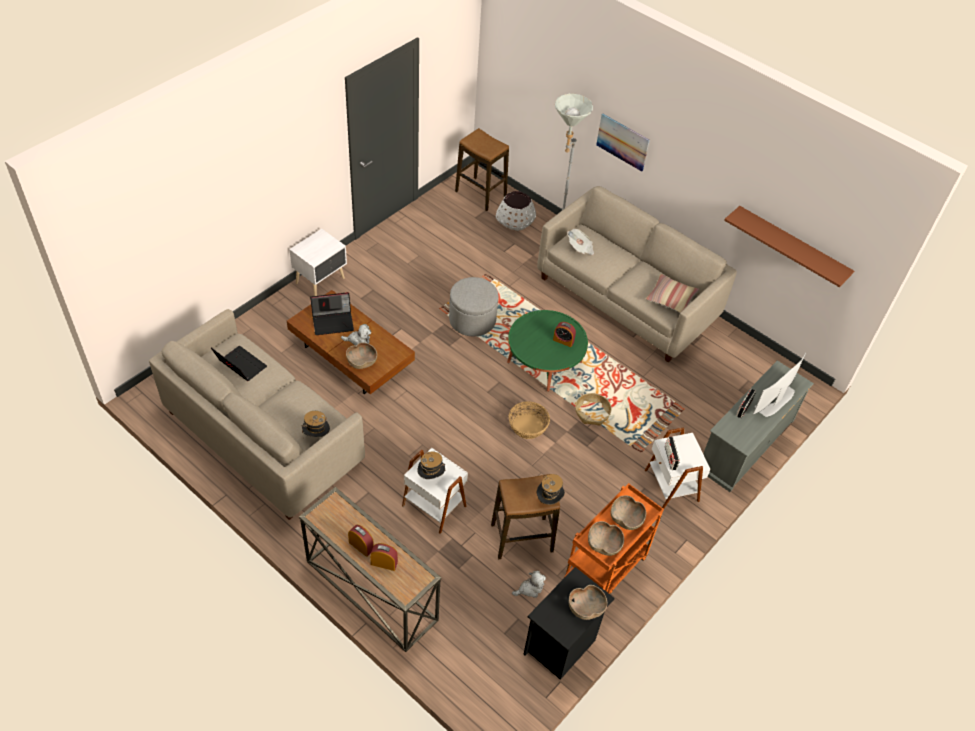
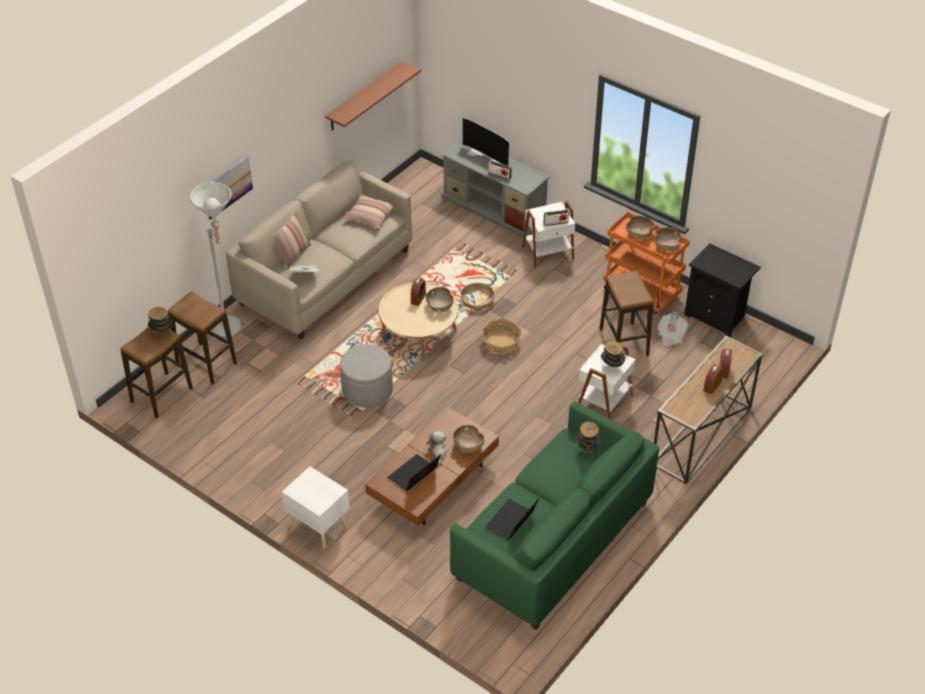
camera: 90 degrees left, 5 degrees down
beige sofa [149,309,365,520] -> green sofa [450,402,659,630]
laptop [310,292,354,335] -> laptop turned 120 degrees counterclockwise [388,454,441,491]
white planter [496,191,536,231] -> stool [168,291,237,385]
green coffee table [507,310,588,392] -> beige coffee table [379,282,458,361]
plush toy [512,571,546,598] -> newspaper [657,312,688,346]
hat [537,474,565,505] -> hat moved to [148,307,173,332]
brown bowl [569,585,607,620] -> brown bowl moved to [426,287,454,312]
none -> pillow [272,212,311,269]

